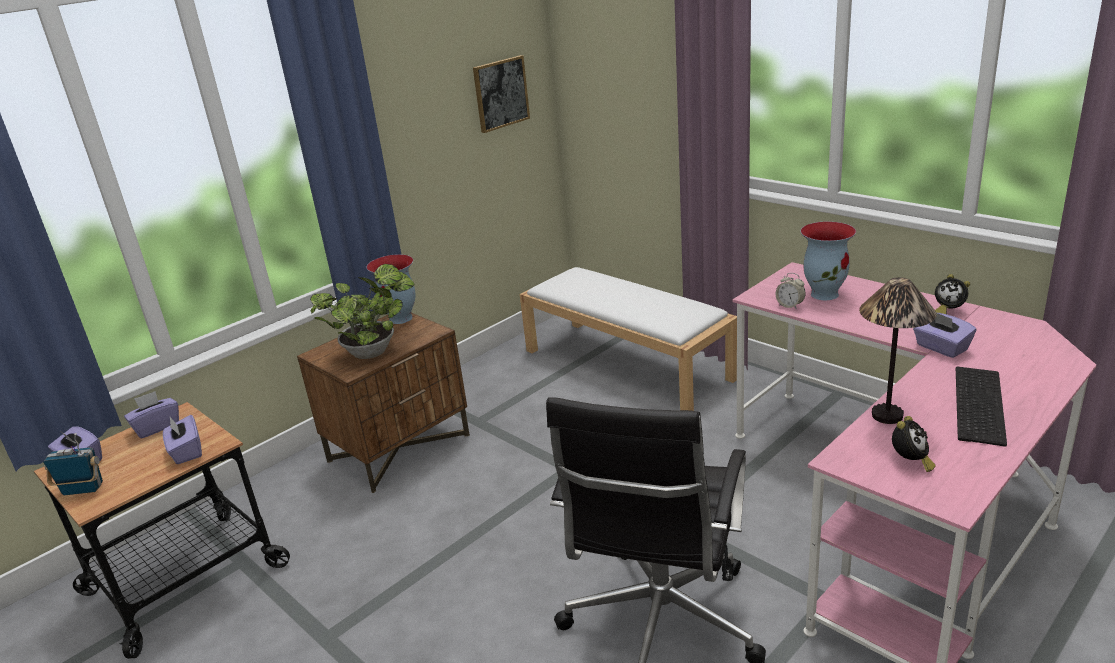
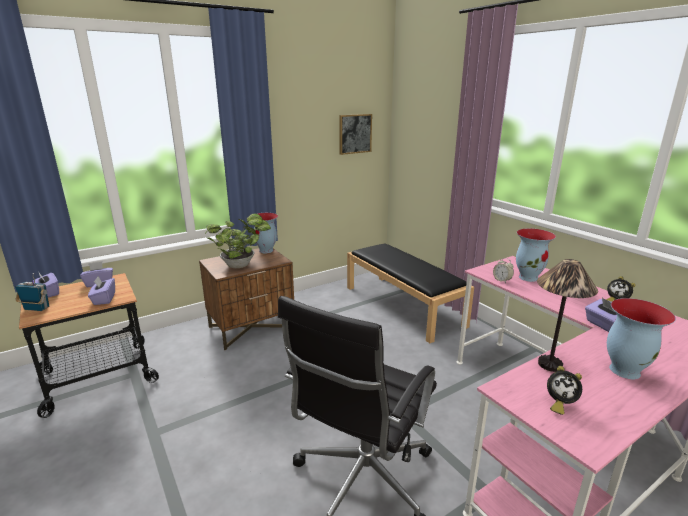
camera: 10 degrees right, 5 degrees down
white bench [520,267,737,411] -> black bench [347,244,474,343]
alarm clock [892,416,936,472] -> alarm clock turned 60 degrees clockwise [547,366,582,415]
keyboard [956,367,1007,447] -> vase [607,298,676,379]

